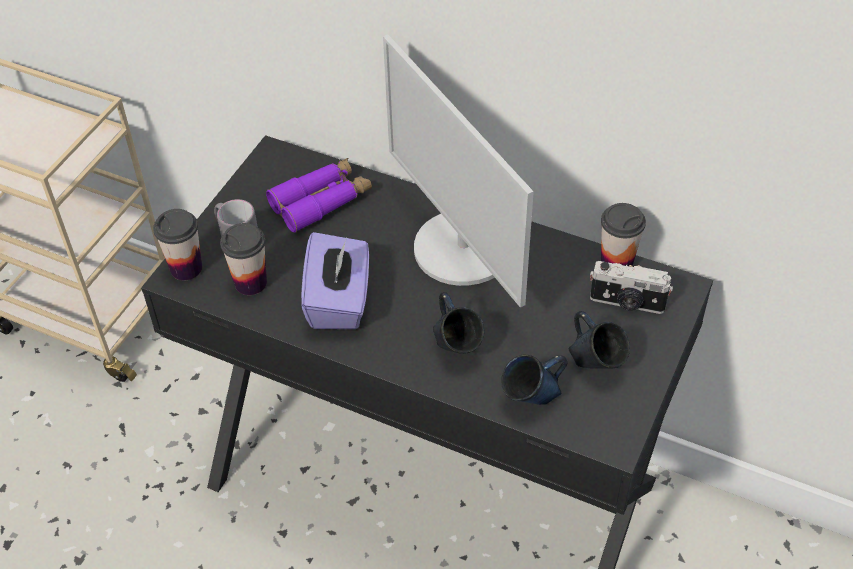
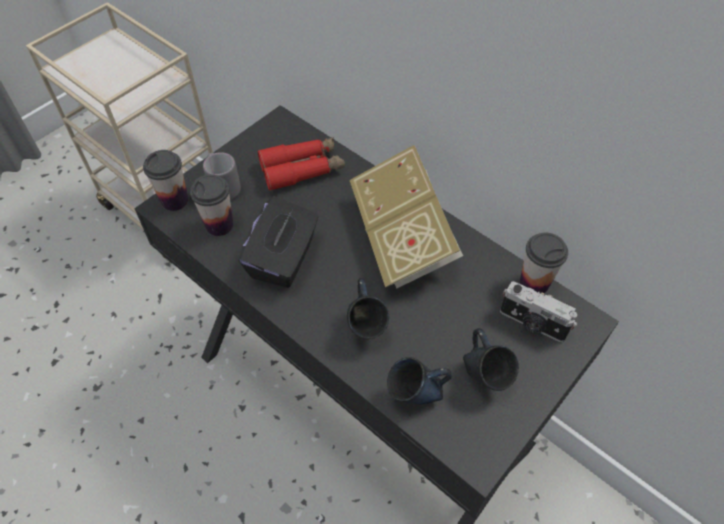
camera: 15 degrees right, 5 degrees up
purple binoculars [266,158,372,233] -> red binoculars [258,137,345,191]
purple tissue box [301,232,369,329] -> black tissue box [239,196,319,288]
monitor [383,35,534,308] -> book [350,145,463,289]

